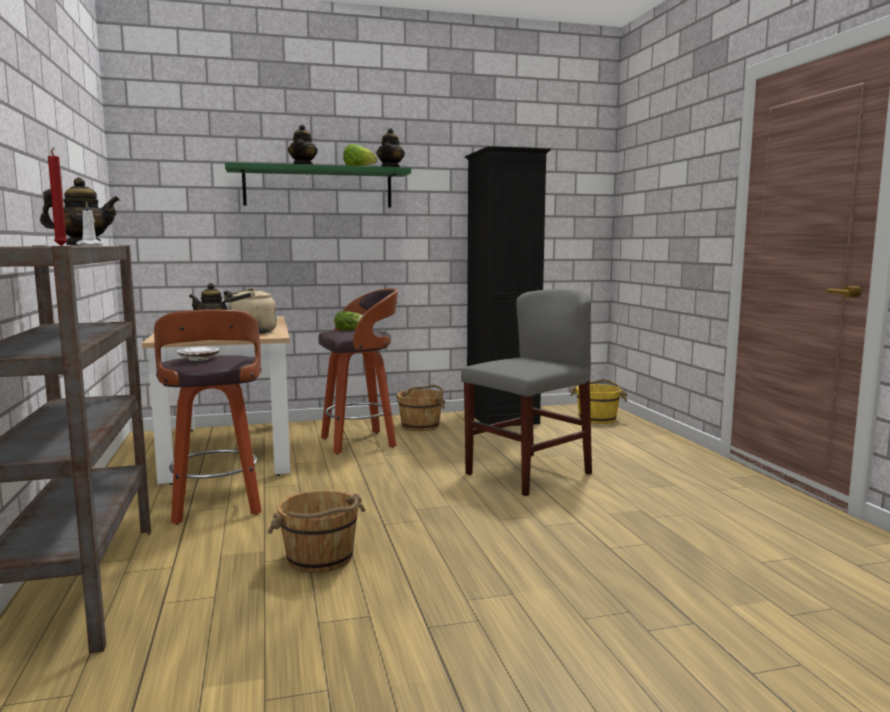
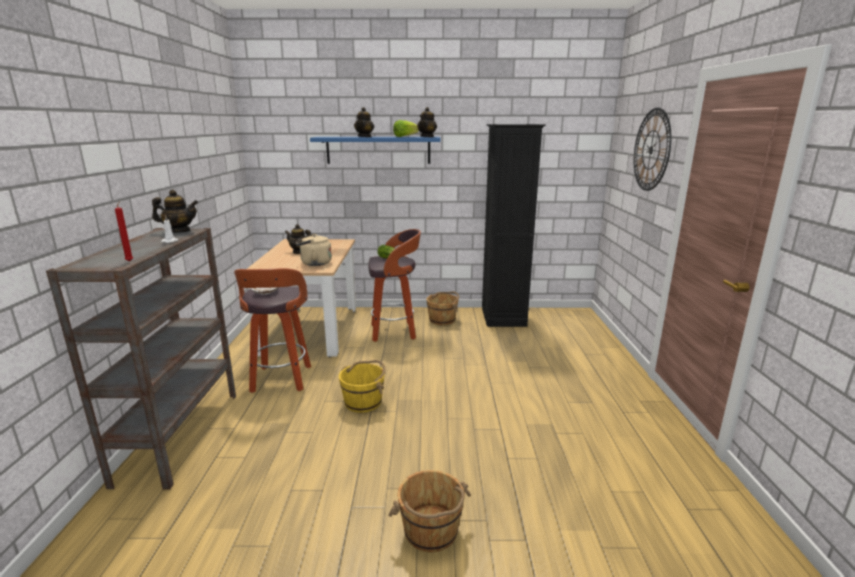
camera: 15 degrees right, 10 degrees up
green shelf [225,162,411,207] -> blue shelf [310,137,441,164]
brown bucket [267,490,365,573] -> brown bucket moved to [388,470,471,552]
grey chair [461,289,592,496] -> none
yellow bucket [570,379,627,424] -> yellow bucket moved to [339,360,386,413]
none -> wall clock [634,108,671,191]

